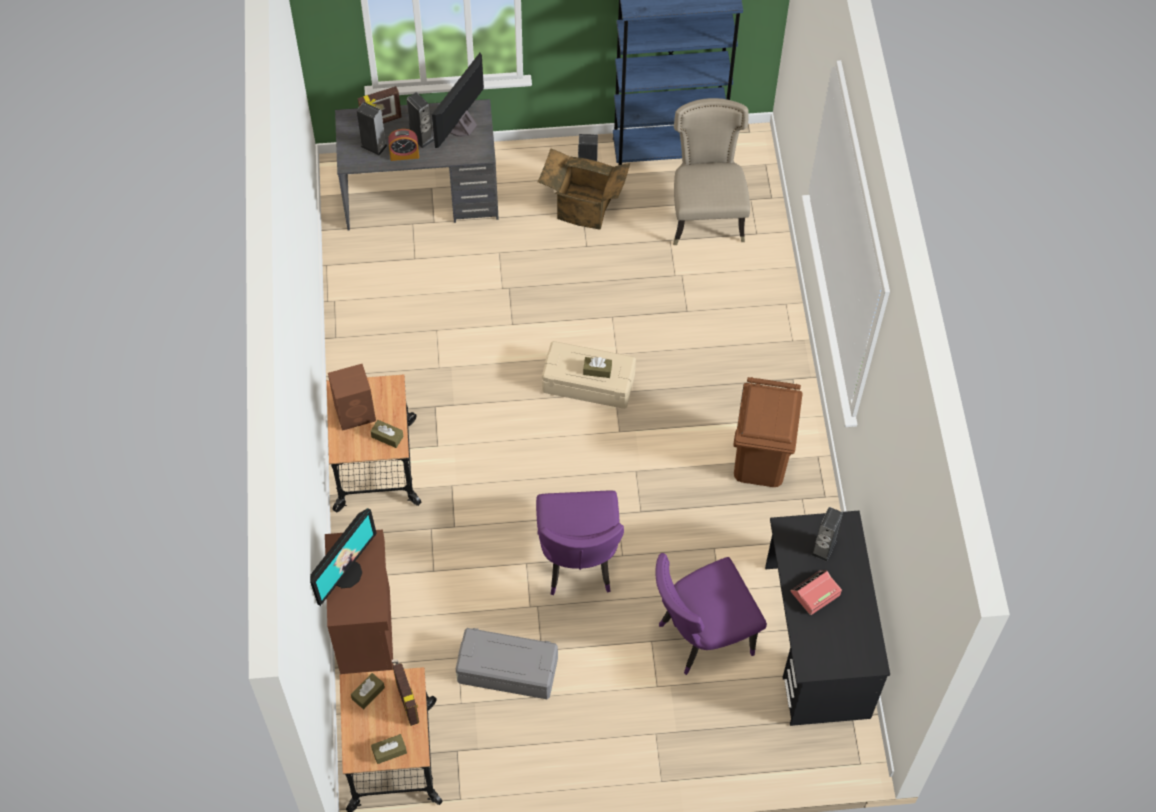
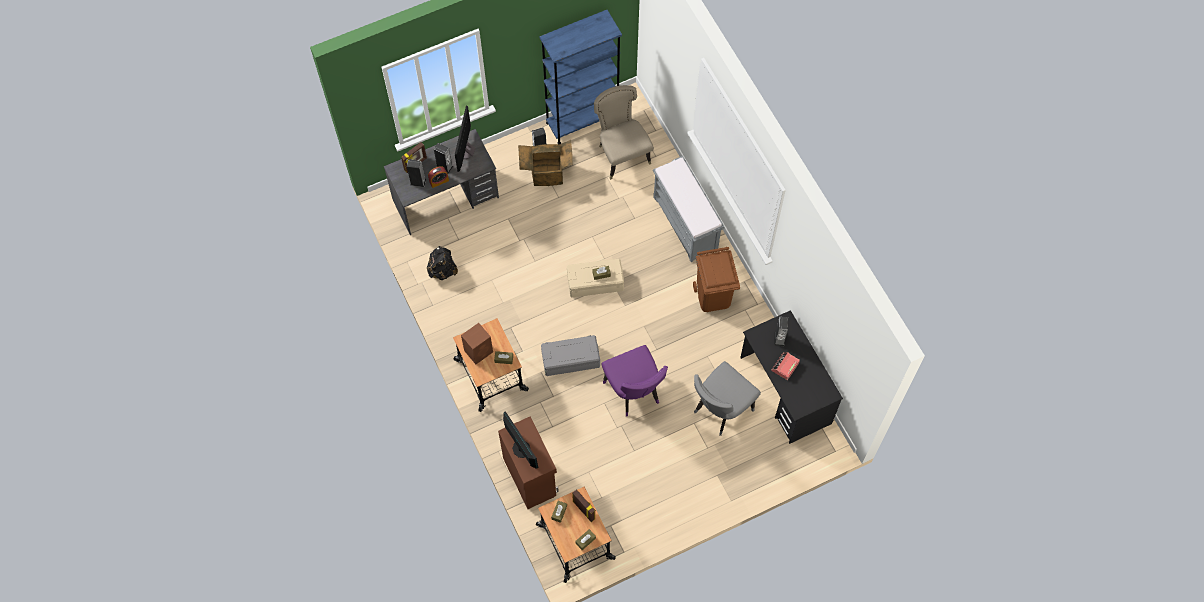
camera: 20 degrees left, 5 degrees up
monitor [310,508,377,606] -> monitor turned 45 degrees counterclockwise [503,411,539,469]
grey storage box [456,628,558,699] -> grey storage box moved to [541,335,600,376]
purple chair [656,553,767,675] -> grey chair [694,361,761,436]
none -> black backpack [427,246,458,280]
none -> grey bench [653,156,725,262]

